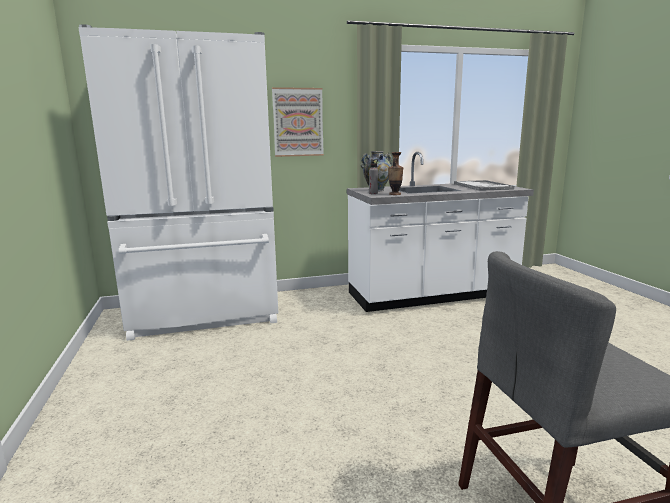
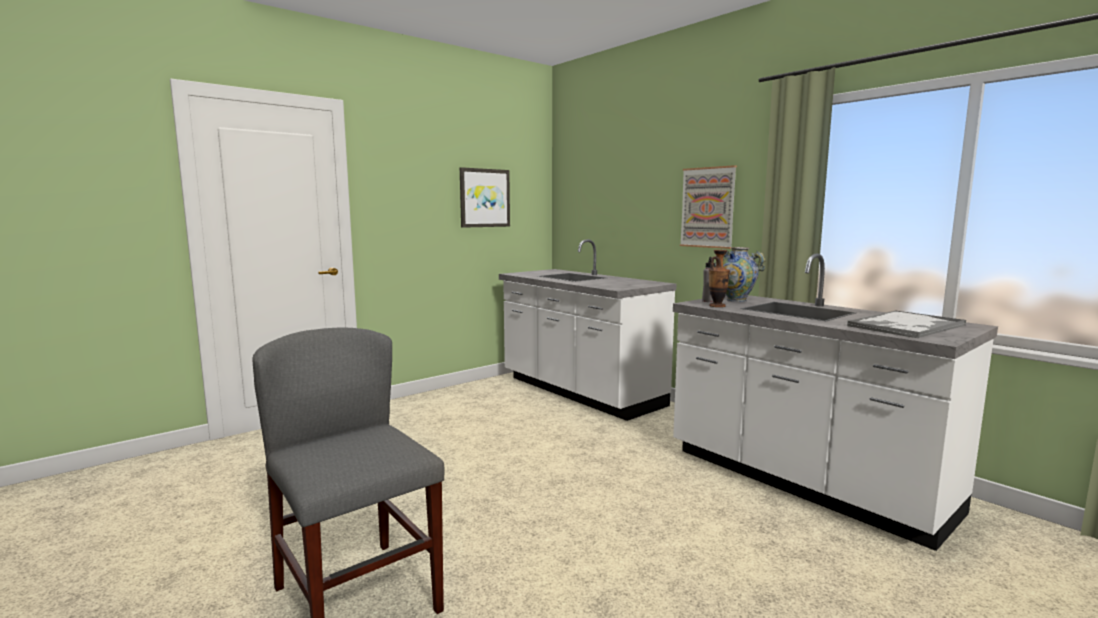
camera: 65 degrees right, 5 degrees down
white fridge [78,24,278,341] -> white counter [499,239,677,421]
none -> picture [460,167,510,228]

